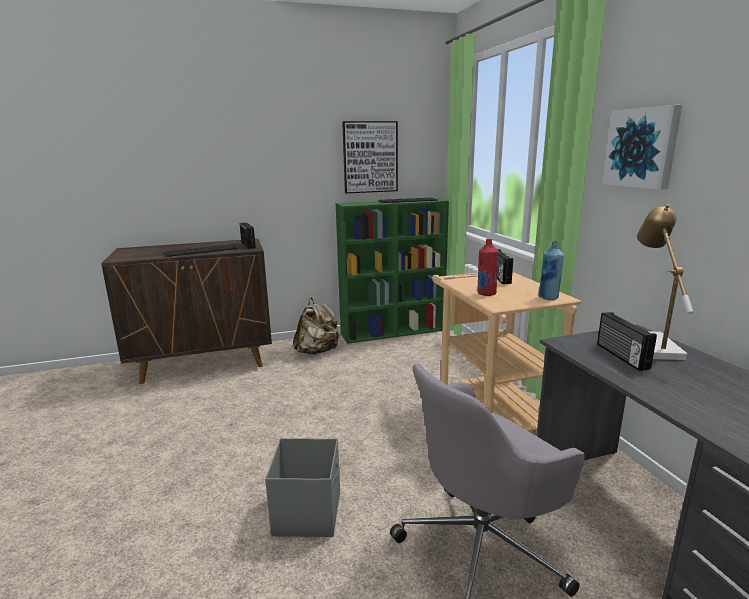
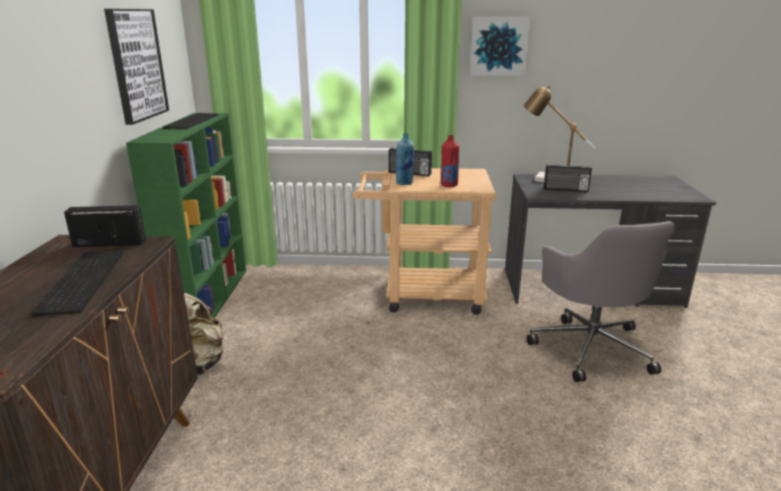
camera: 70 degrees left, 5 degrees up
grey storage box [265,438,340,537] -> none
blue bottle [538,241,564,300] -> blue bottle moved to [396,133,414,185]

